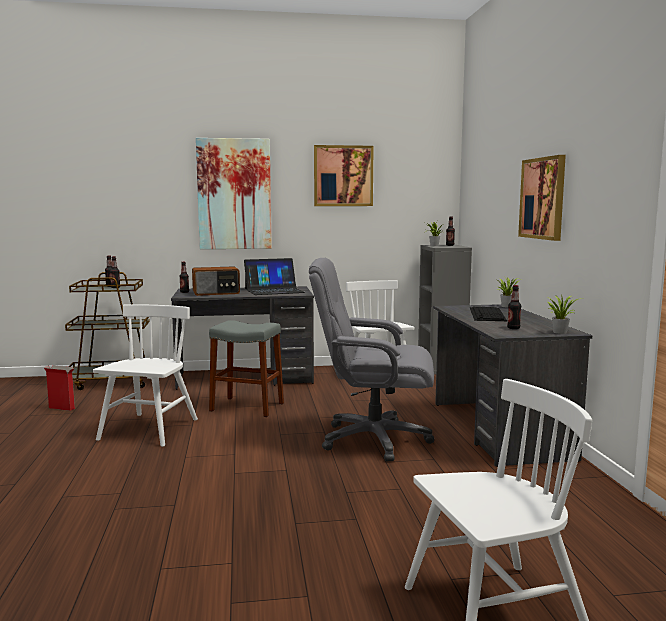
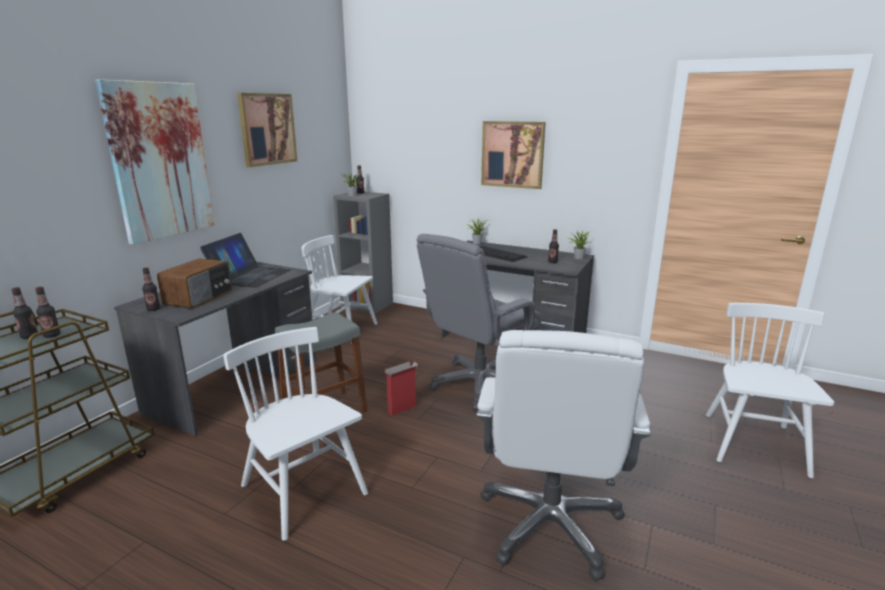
camera: 55 degrees left, 10 degrees up
cardboard box [44,365,75,411] -> cardboard box moved to [384,361,418,416]
none -> white office chair [476,330,651,581]

